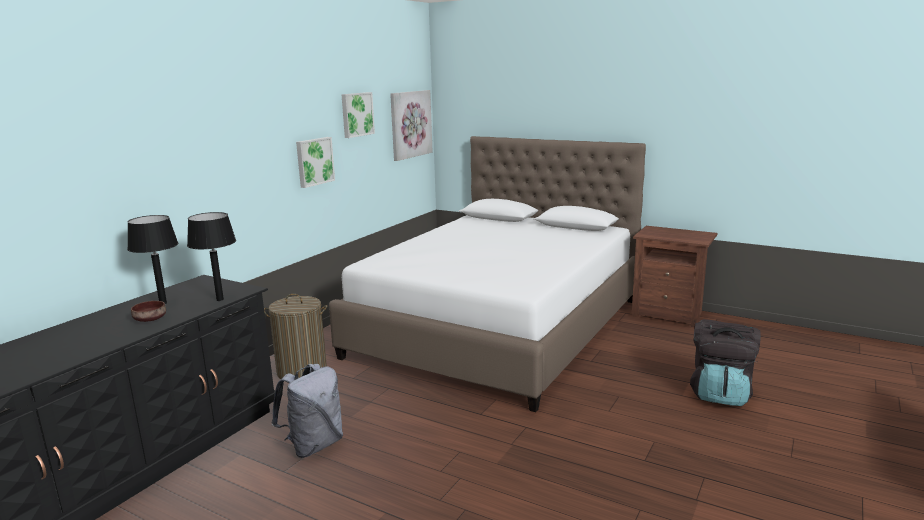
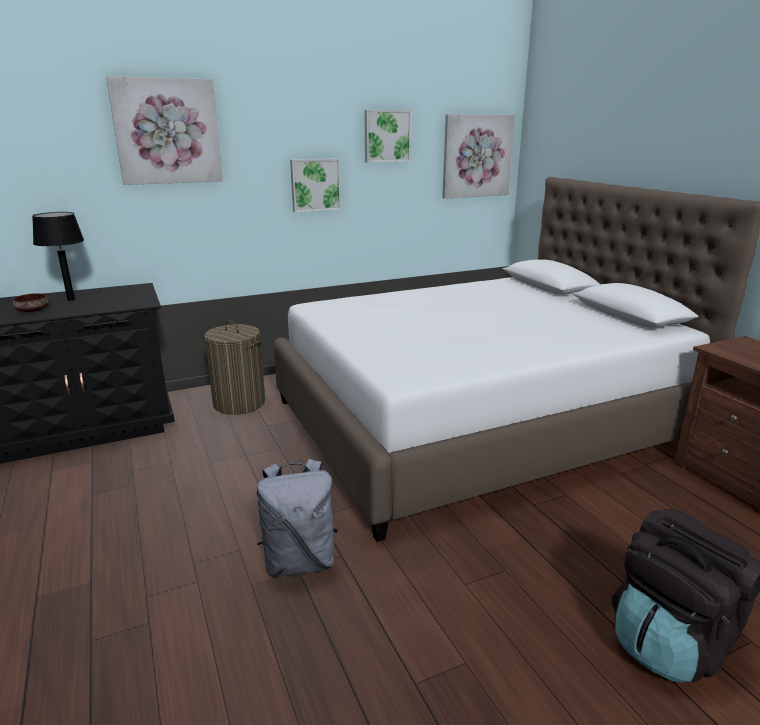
camera: 35 degrees right, 5 degrees up
black table lamp [187,212,236,301] -> none
grey backpack [271,364,343,458] -> grey backpack moved to [257,459,338,578]
none -> picture [106,76,223,185]

